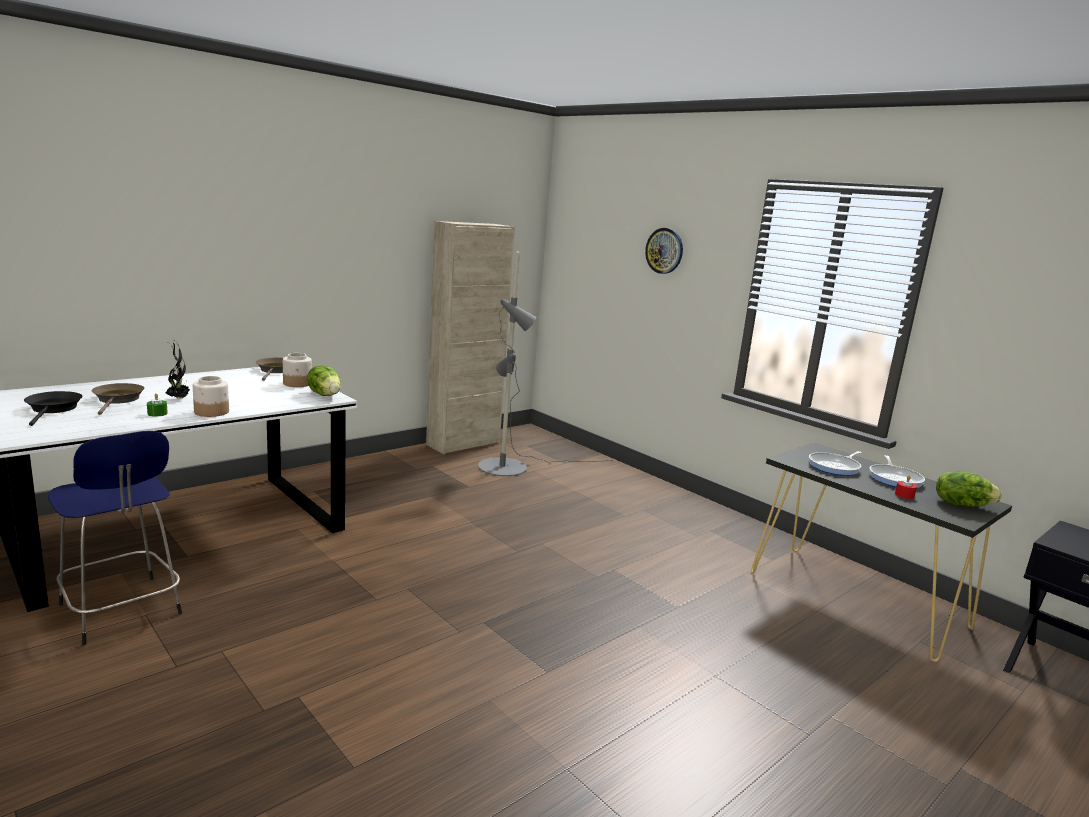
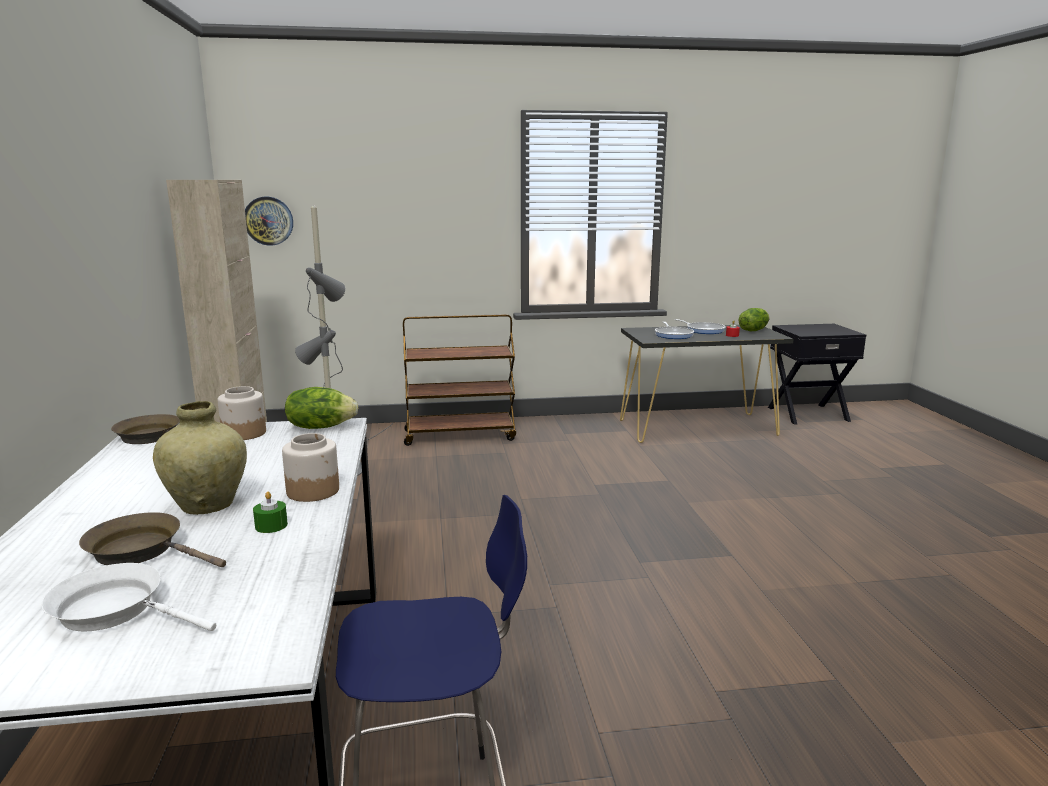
camera: 55 degrees left, 0 degrees up
black frying pan [24,391,83,426] -> white frying pan [42,563,216,631]
potted plant [166,341,190,399] -> beige vase [153,401,247,515]
wall clock [645,228,683,274] -> wall clock moved to [245,197,293,246]
none -> brown cart [403,314,516,446]

